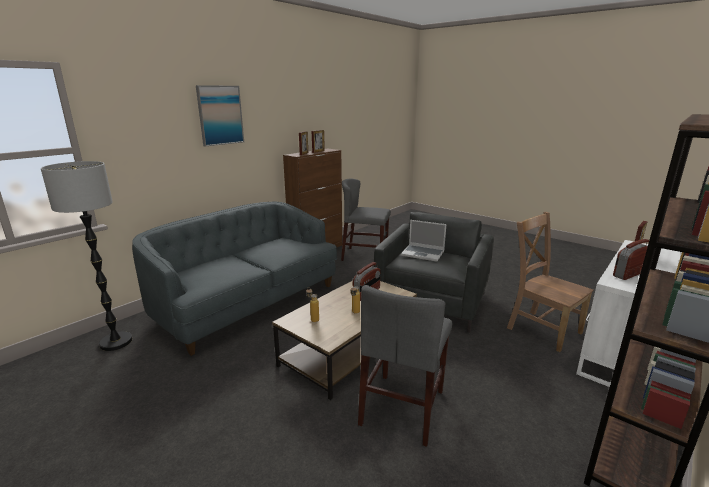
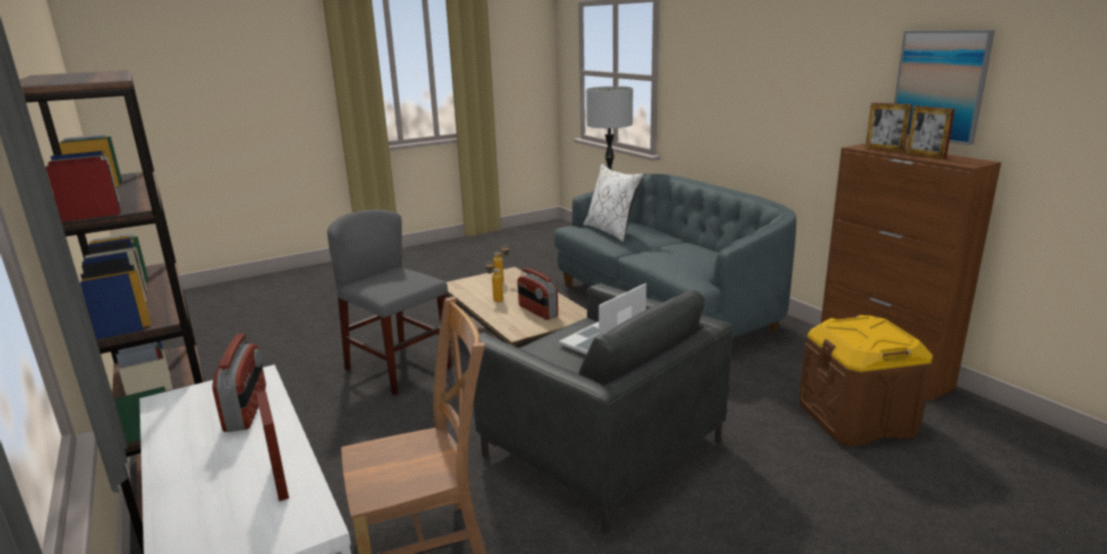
camera: 110 degrees right, 0 degrees up
picture [196,85,244,146] -> picture moved to [894,30,995,145]
grey chair [341,179,391,261] -> brown storage box [799,315,933,446]
none -> white pillow [583,164,644,242]

